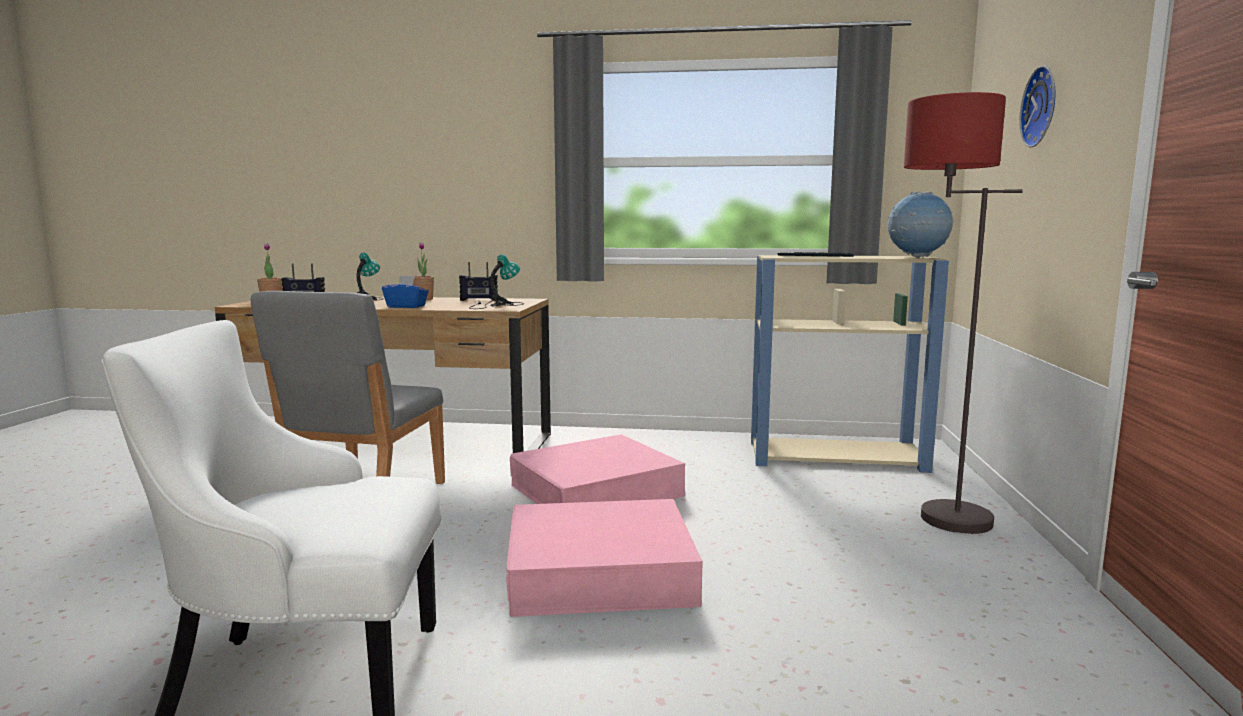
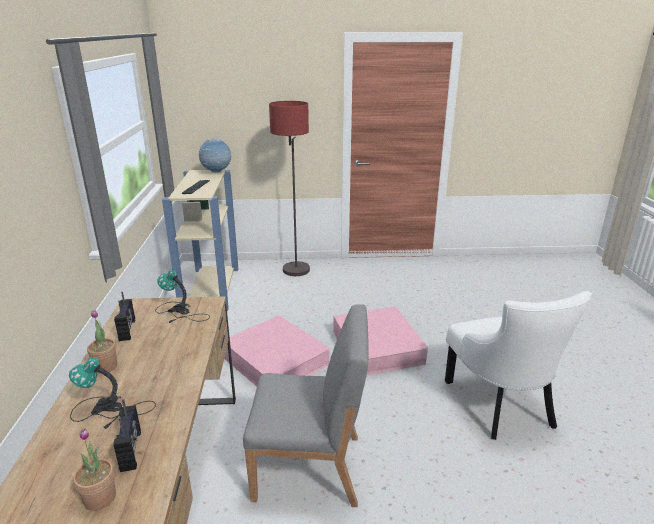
camera: 100 degrees left, 15 degrees up
blue tissue box [382,276,429,308] -> none
wall clock [1019,65,1056,148] -> none

